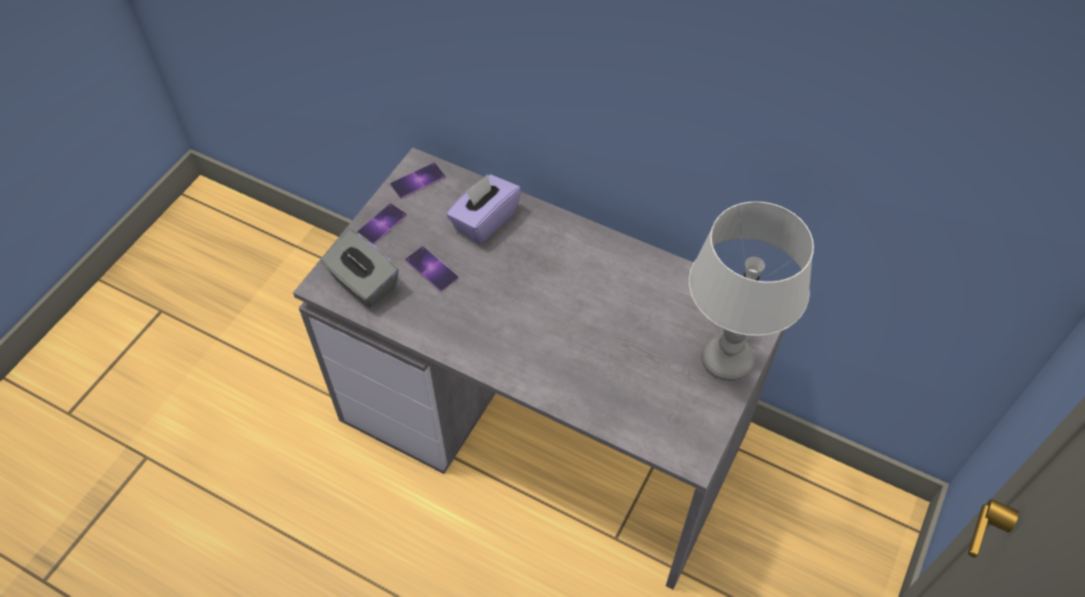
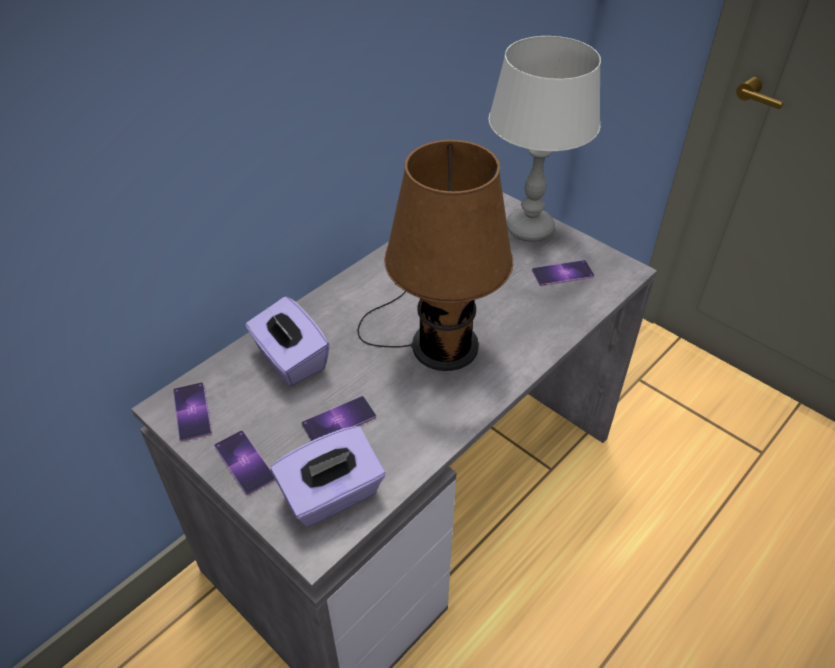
camera: 75 degrees left, 10 degrees down
grey tissue box [321,230,399,308] -> purple tissue box [271,426,385,527]
none -> brown table lamp [358,140,513,371]
none -> phone [532,260,594,286]

